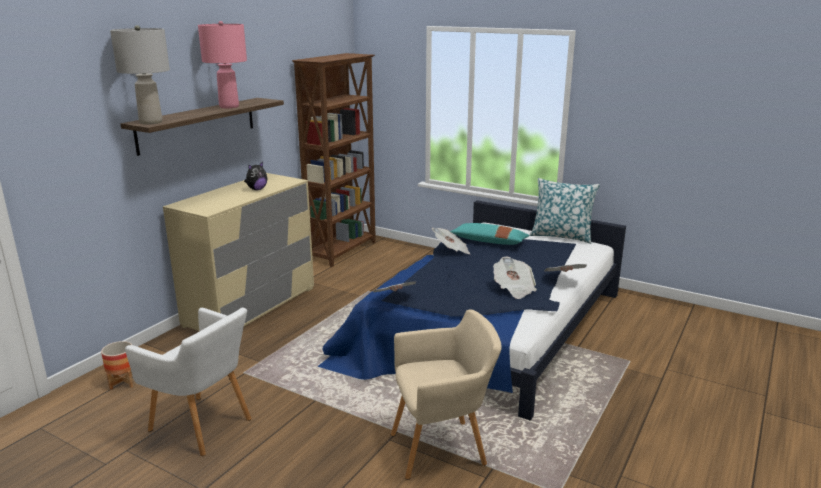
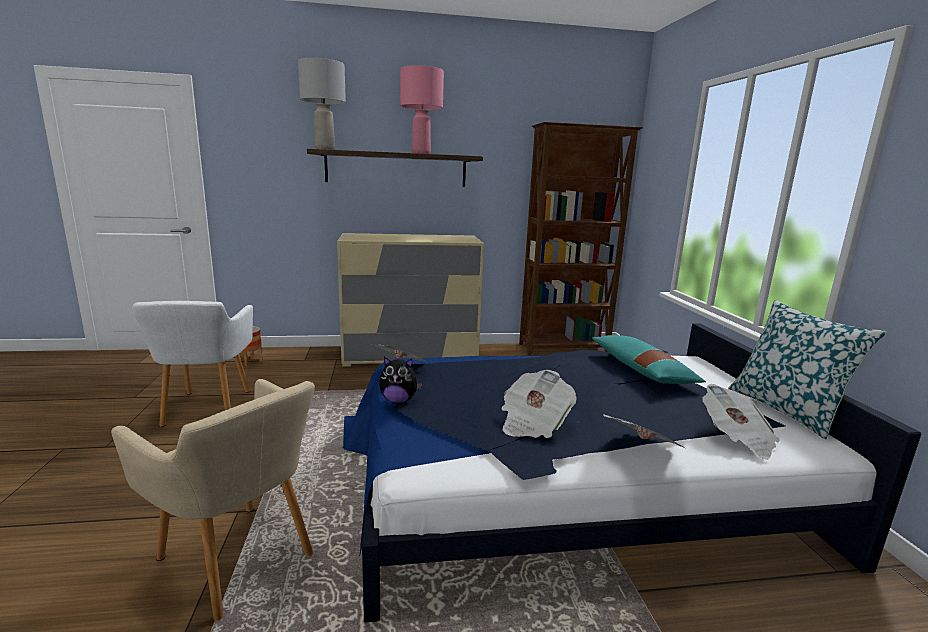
camera: 50 degrees right, 5 degrees down
plush toy [244,162,267,190] -> plush toy moved to [379,357,422,403]
newspaper [432,228,470,254] -> newspaper moved to [702,384,780,460]

